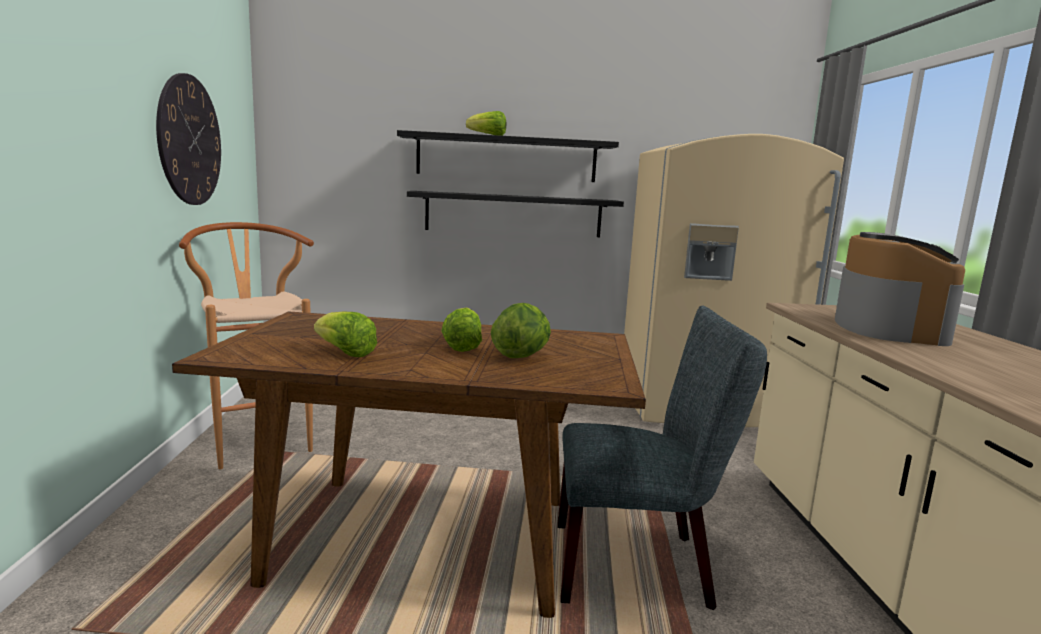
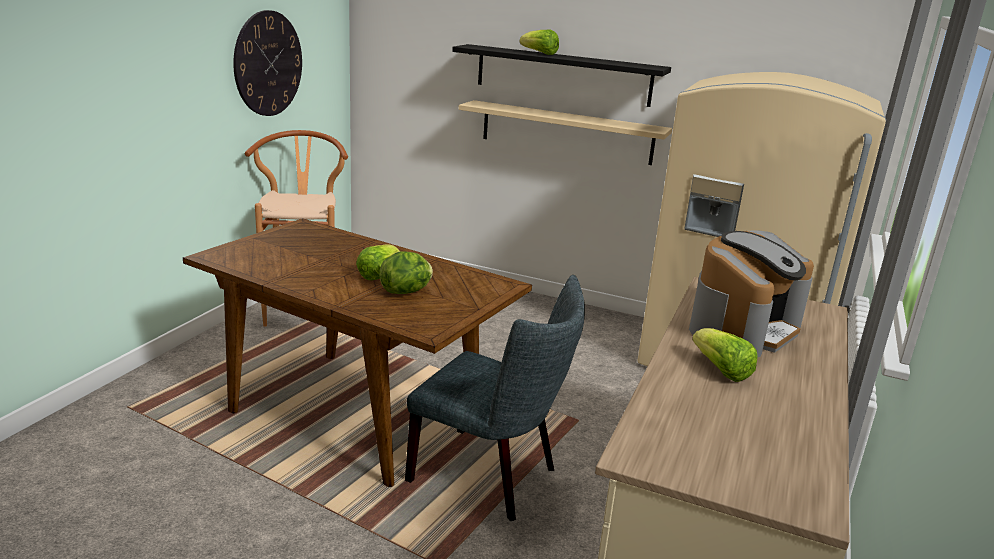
camera: 25 degrees right, 10 degrees up
lettuce [314,311,377,357] -> lettuce moved to [692,328,758,382]
black shelf [407,191,624,237] -> beige shelf [459,100,672,165]

